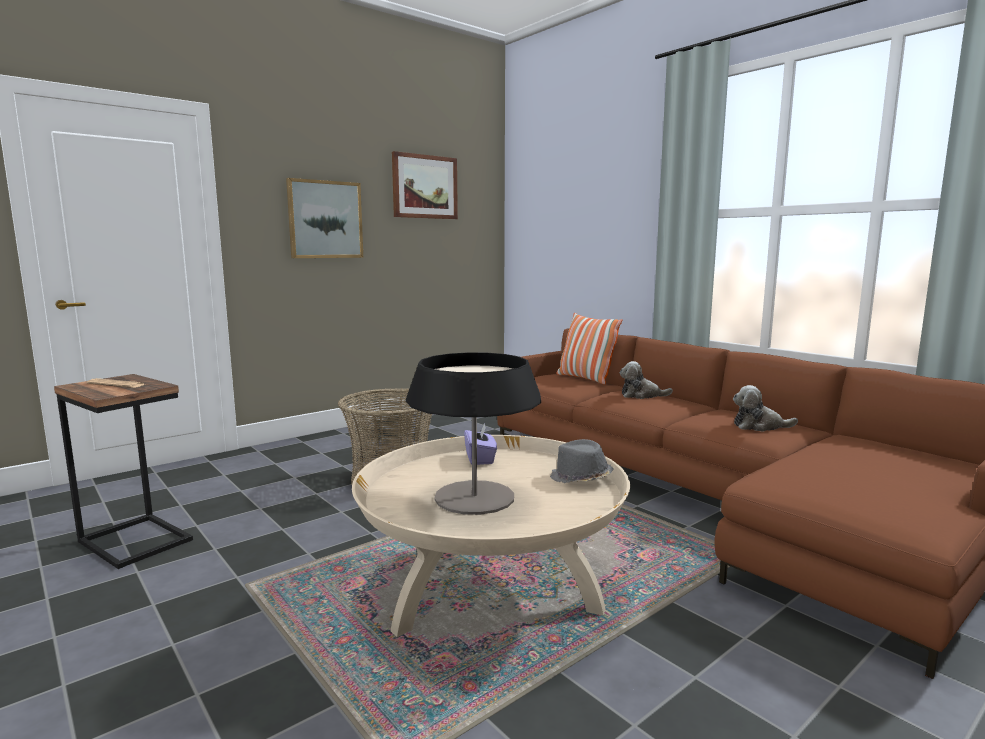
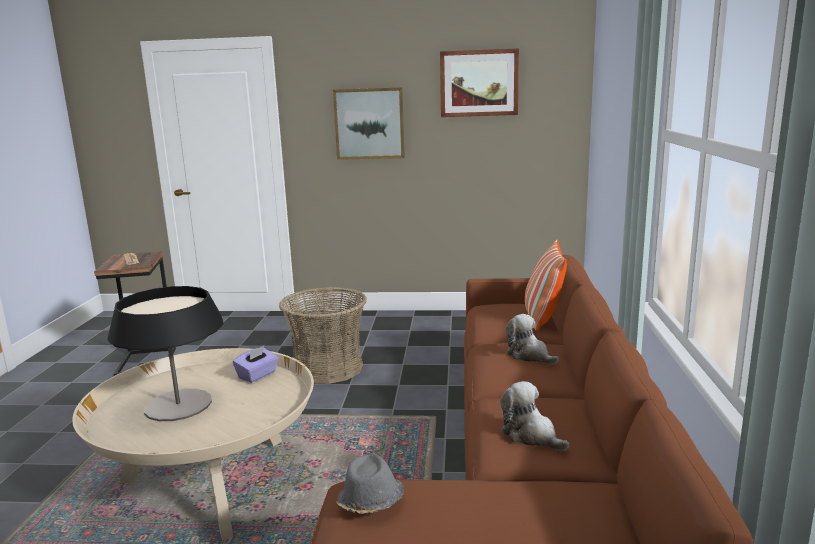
camera: 45 degrees right, 5 degrees up
grey hat [550,439,613,483] -> grey hat moved to [336,454,404,514]

